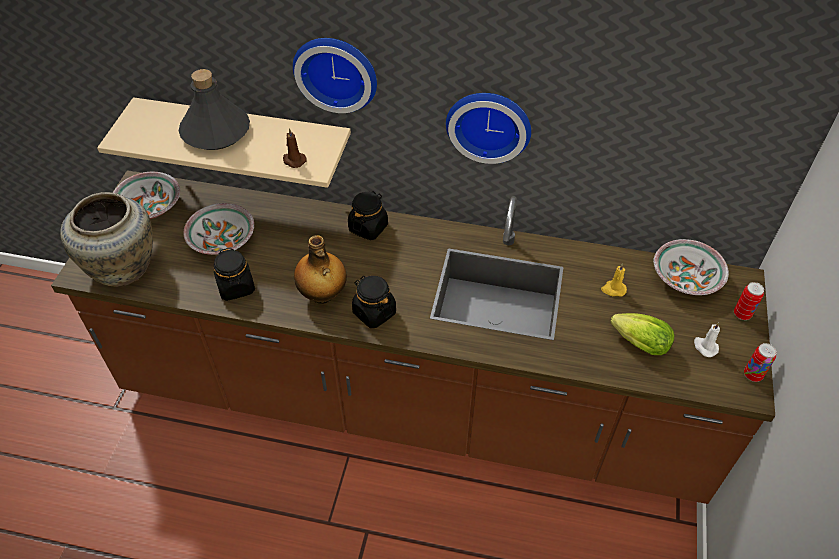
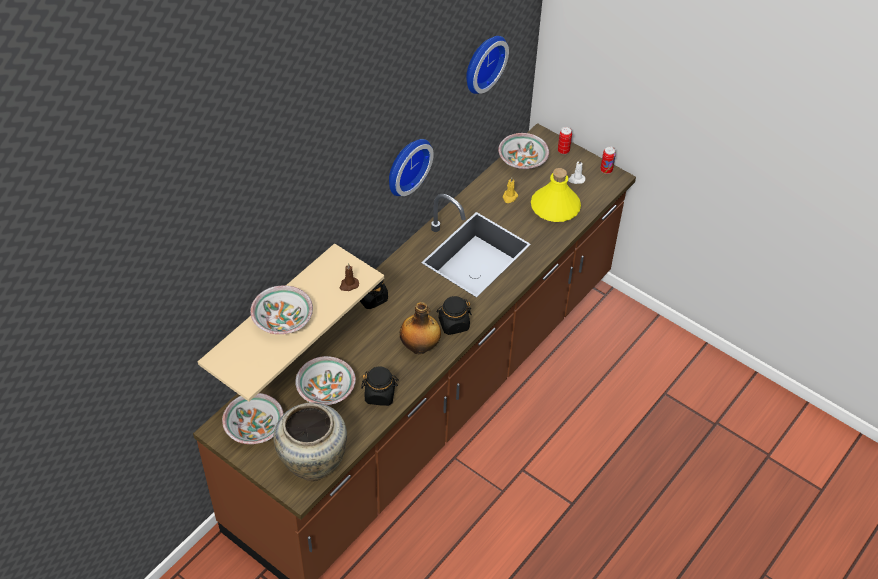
camera: 65 degrees left, 0 degrees up
grey bottle [179,69,250,150] -> bowl [250,286,313,334]
wall clock [293,38,377,113] -> wall clock moved to [466,36,509,94]
lettuce [610,313,674,355] -> yellow bottle [531,168,581,222]

